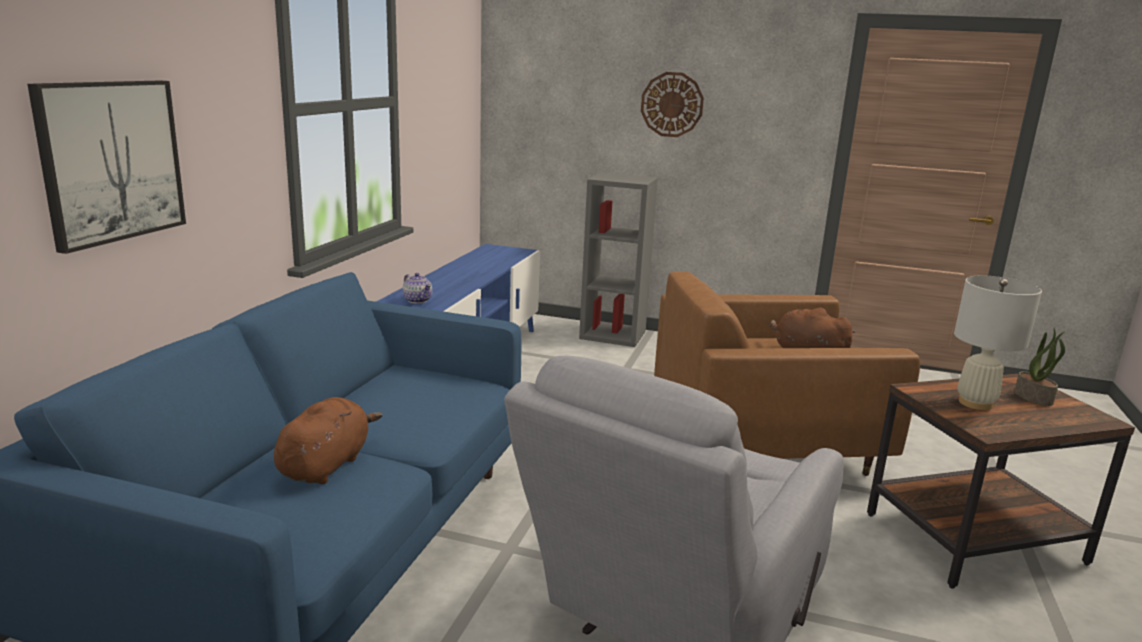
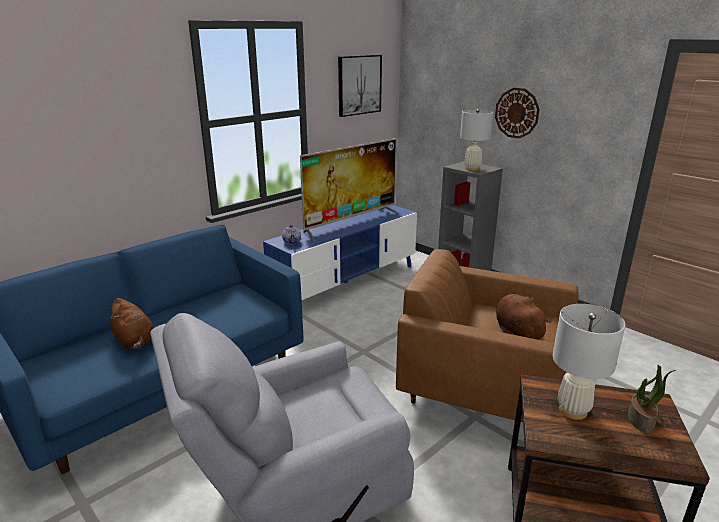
camera: 30 degrees right, 5 degrees up
picture [27,80,186,254] -> picture moved to [338,55,382,117]
brown plush toy [274,397,383,484] -> brown plush toy turned 90 degrees clockwise [107,298,154,350]
none -> television [300,138,402,242]
none -> white table lamp [460,109,493,171]

